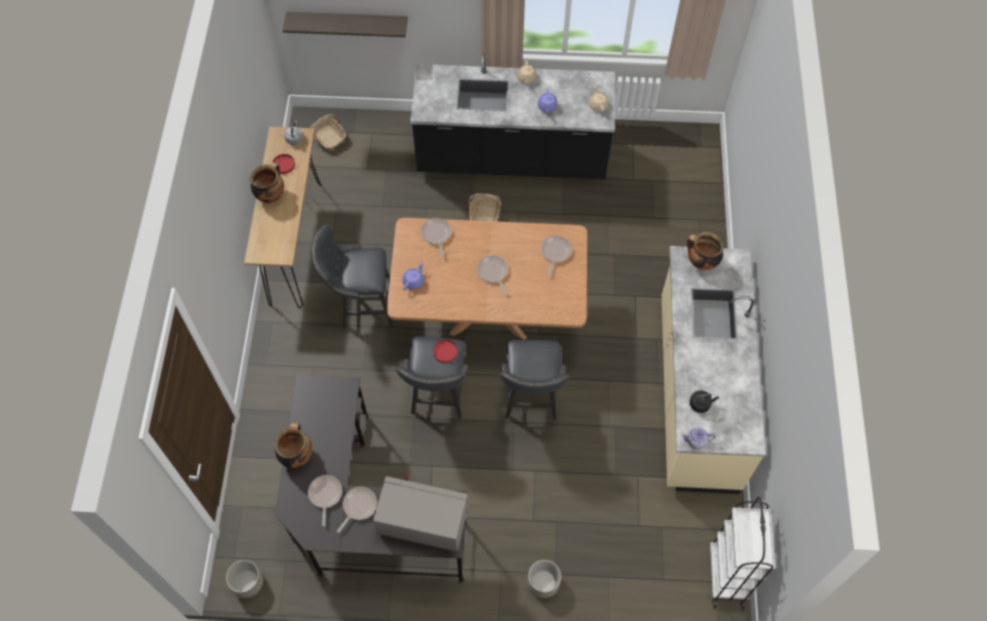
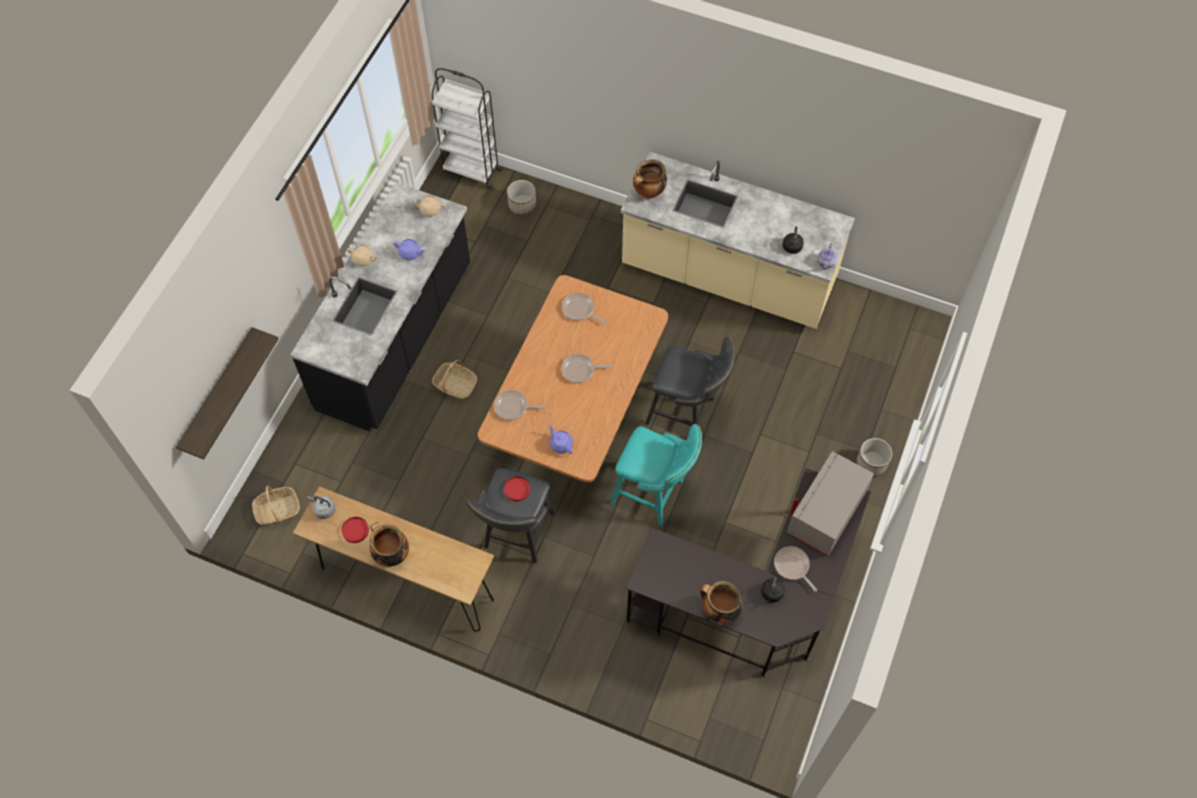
camera: 70 degrees left, 0 degrees up
planter [226,560,263,598] -> planter moved to [507,180,536,215]
frying pan [308,475,342,526] -> black kettle [761,576,785,604]
grey stool [396,336,468,419] -> turquoise stool [610,424,702,525]
red plate [433,340,457,363] -> red plate moved to [504,476,530,501]
white cart [709,497,775,611] -> white cart moved to [432,68,504,189]

